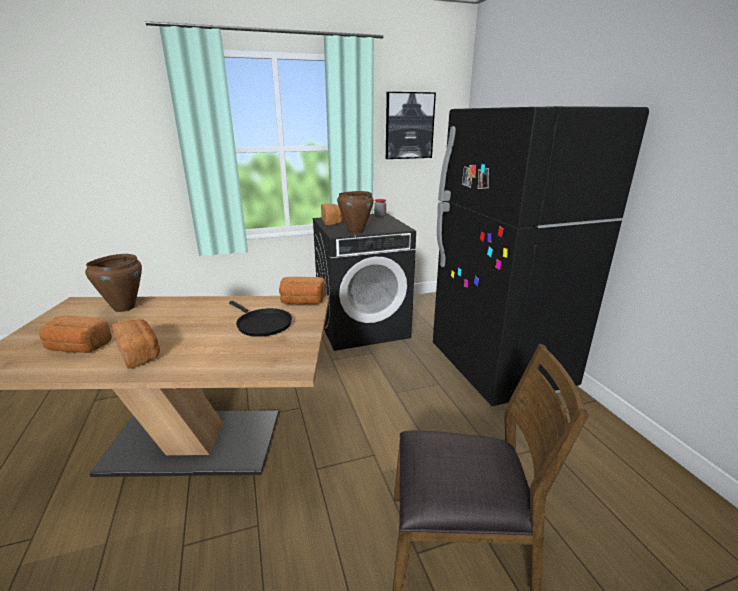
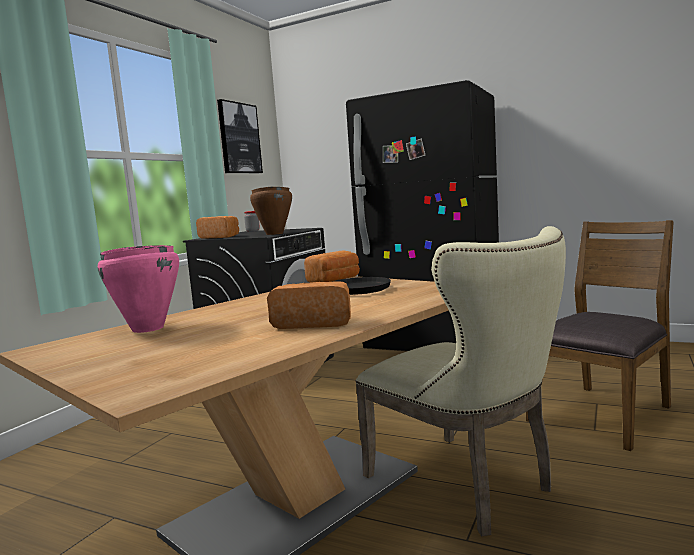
camera: 45 degrees left, 15 degrees down
bread [39,315,112,353] -> none
brown cooking pot [85,254,142,312] -> pink cooking pot [98,245,179,333]
none -> beige chair [356,226,566,536]

